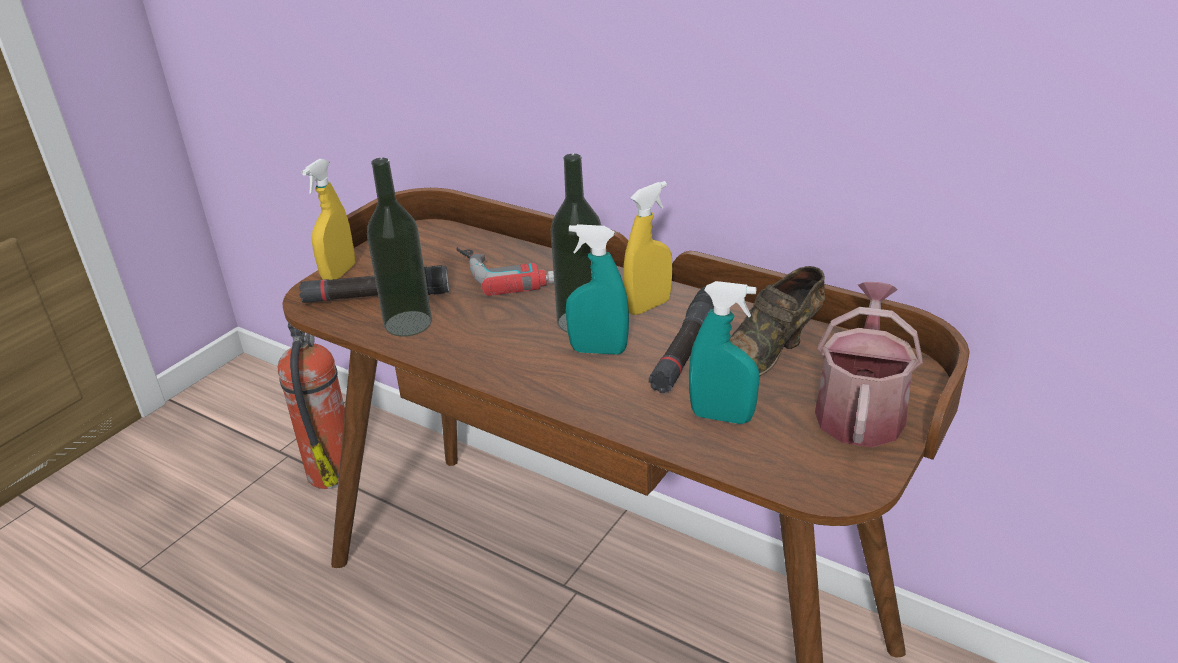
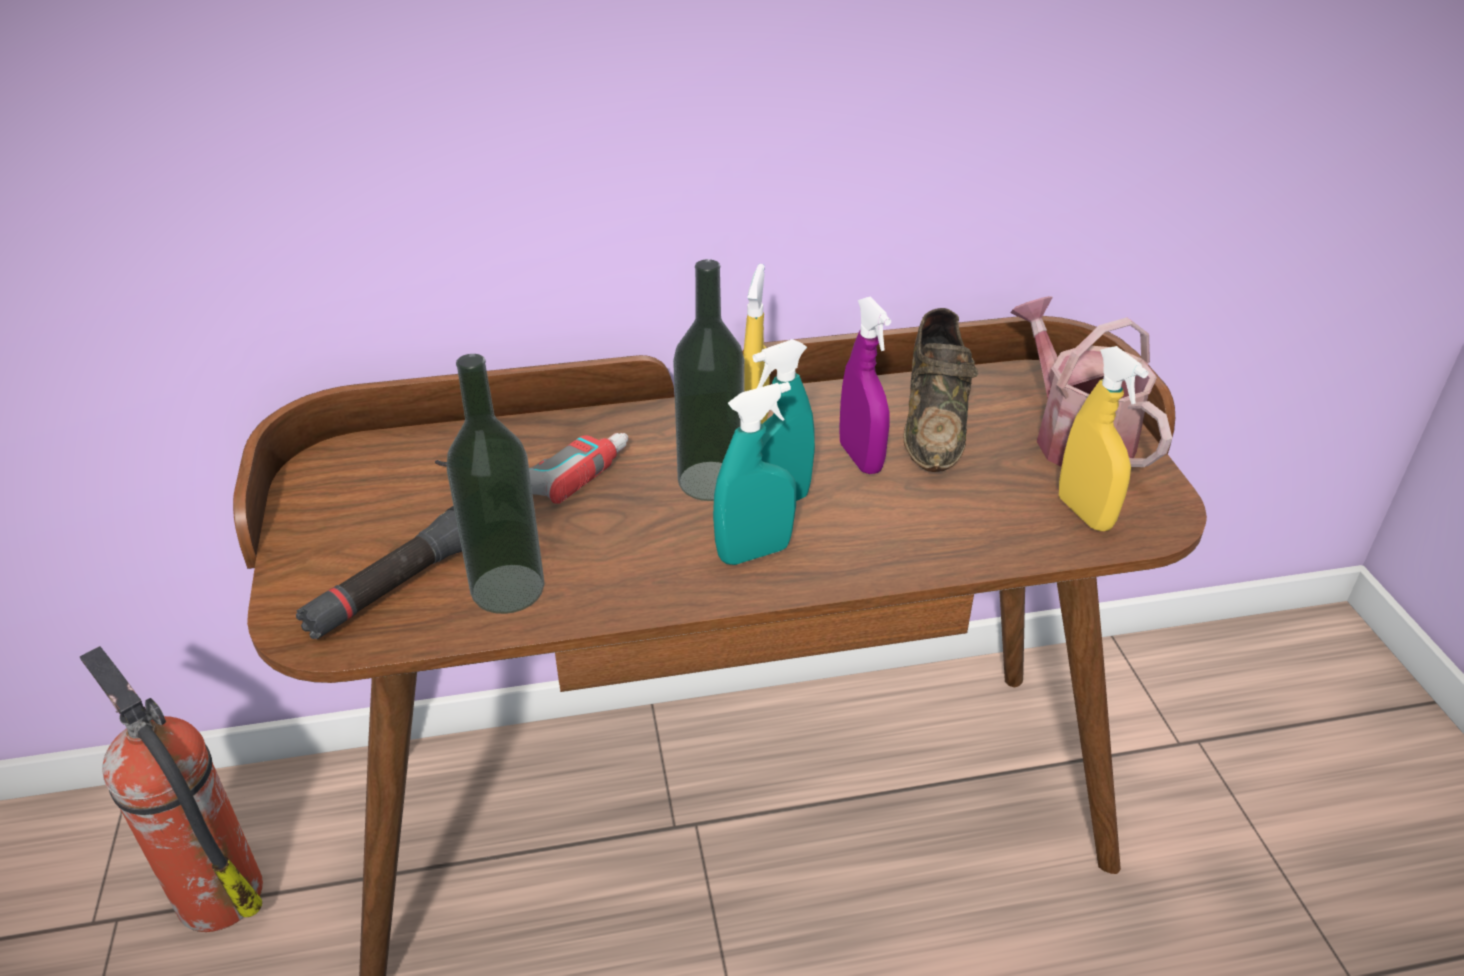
camera: 45 degrees left, 5 degrees up
yellow spray bottle [302,159,355,280] -> yellow spray bottle moved to [1059,346,1149,531]
black flashlight [649,286,714,393] -> purple spray bottle [839,297,891,474]
turquoise spray bottle [689,281,759,424] -> turquoise spray bottle moved to [713,382,796,565]

